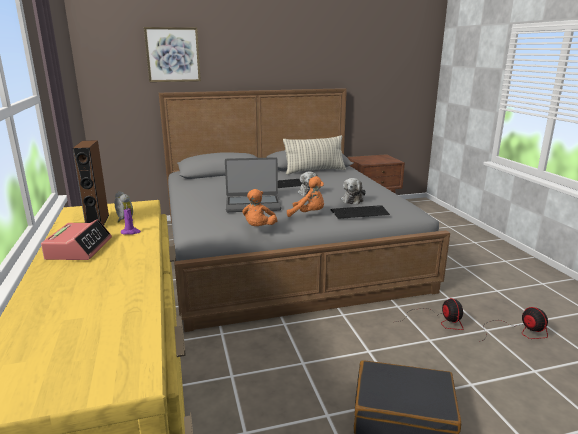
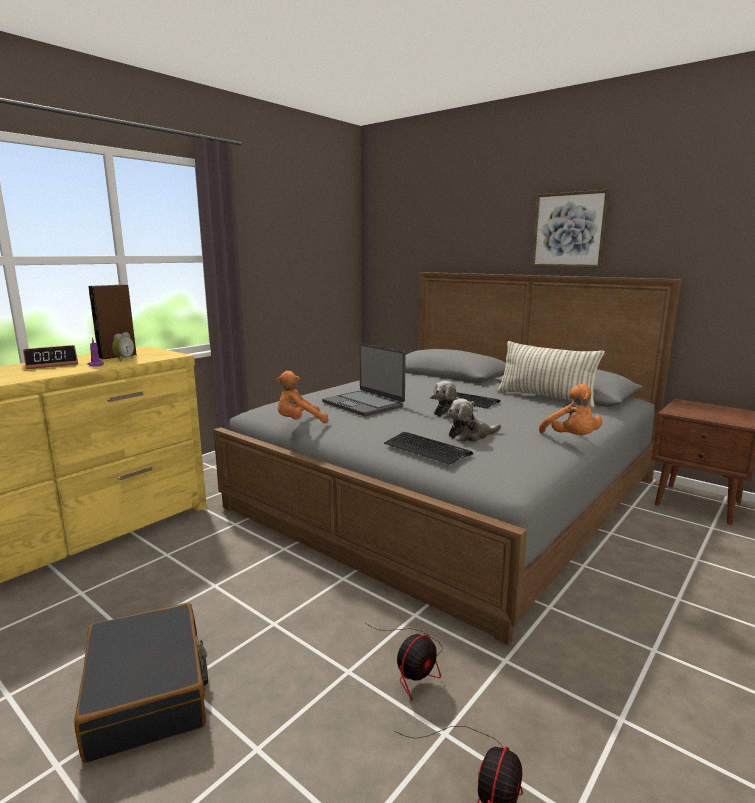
camera: 55 degrees right, 5 degrees down
picture [144,27,201,82] -> picture moved to [531,190,609,267]
orange plush toy [287,176,324,217] -> orange plush toy moved to [539,384,602,435]

